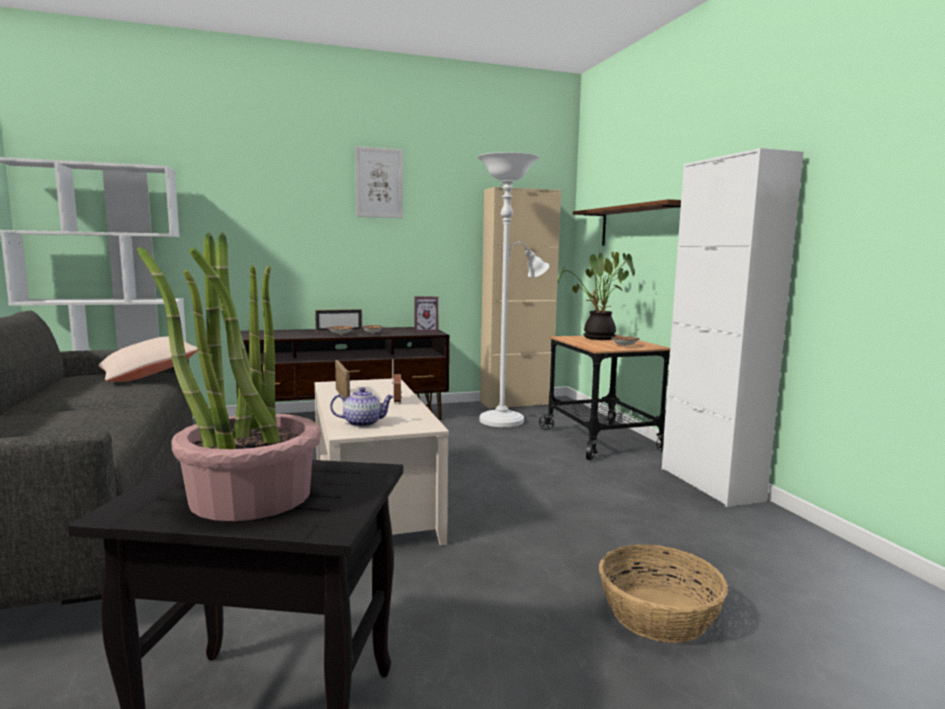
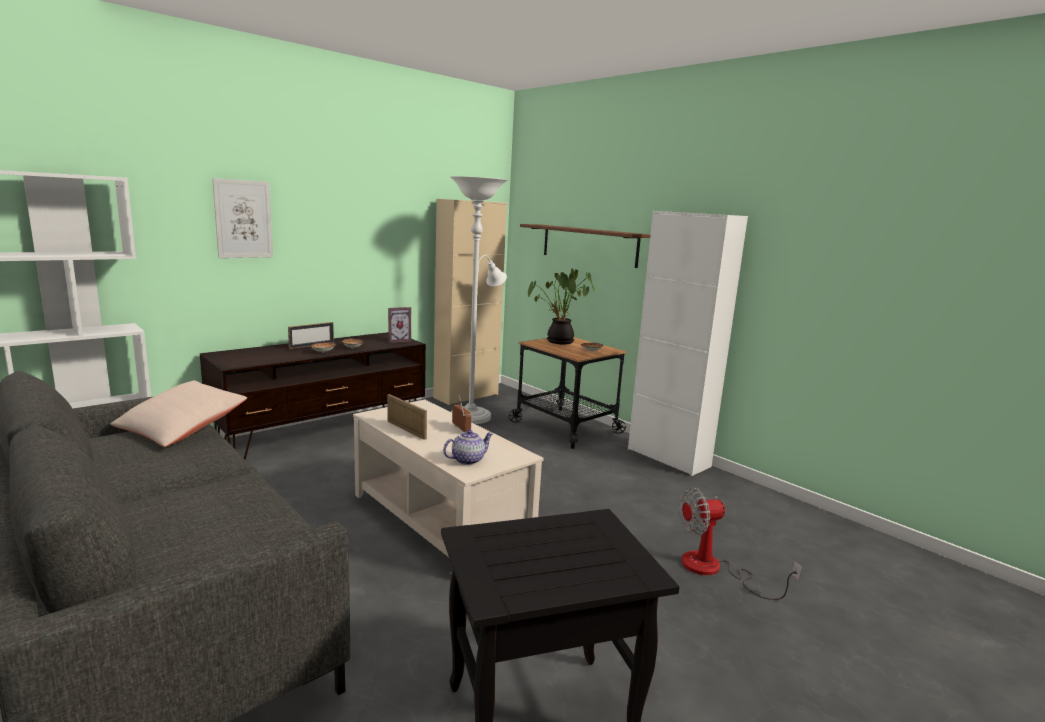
camera: 25 degrees left, 5 degrees up
potted plant [137,232,321,521] -> none
picture [355,146,403,218] -> picture moved to [212,178,273,258]
basket [599,545,728,643] -> fan [679,487,802,600]

